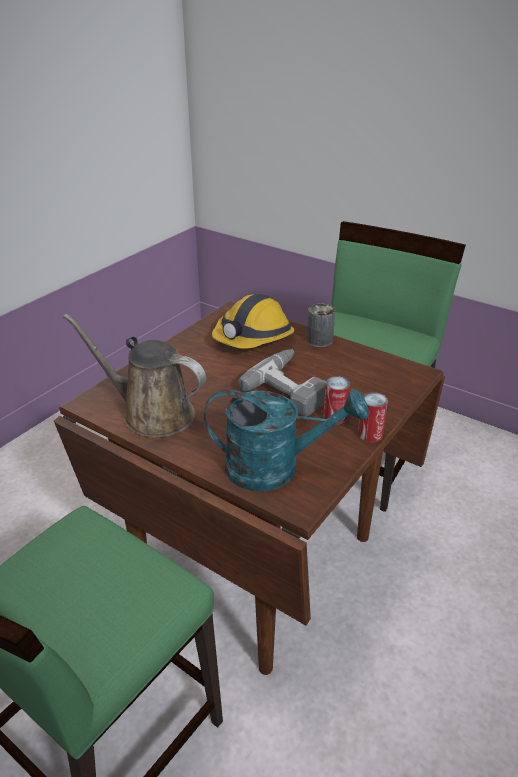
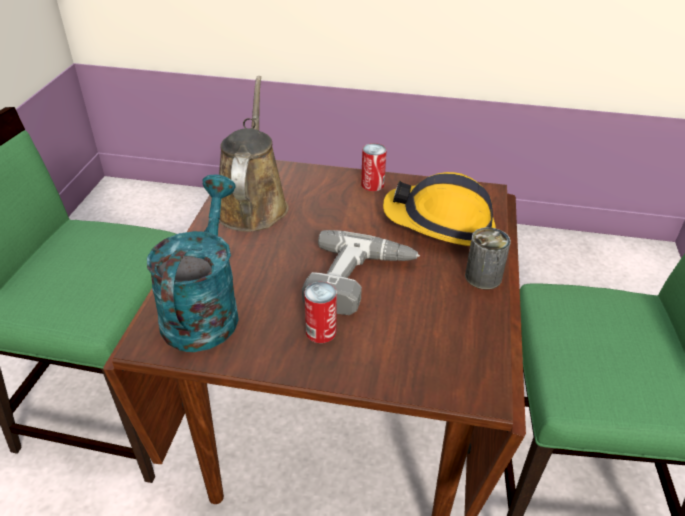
camera: 65 degrees right, 5 degrees up
turquoise watering can [204,389,369,491] -> turquoise watering can turned 150 degrees counterclockwise [147,175,239,352]
can [358,392,388,442] -> can moved to [361,143,387,191]

